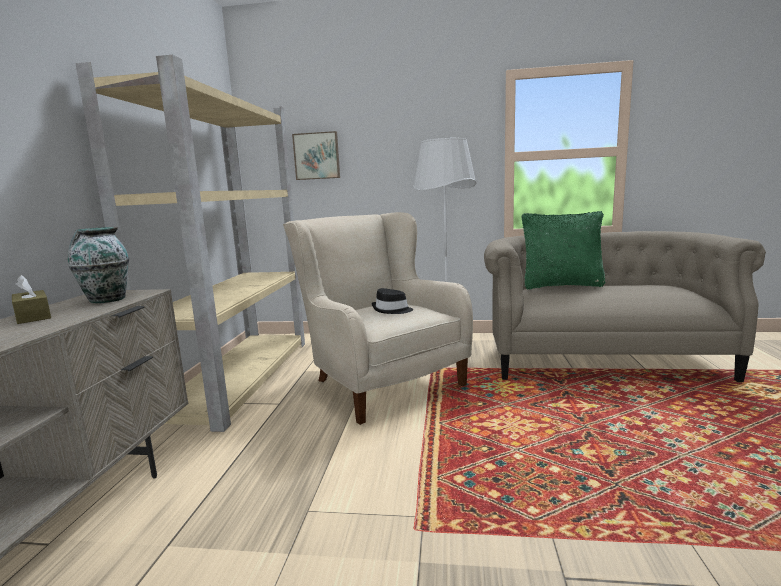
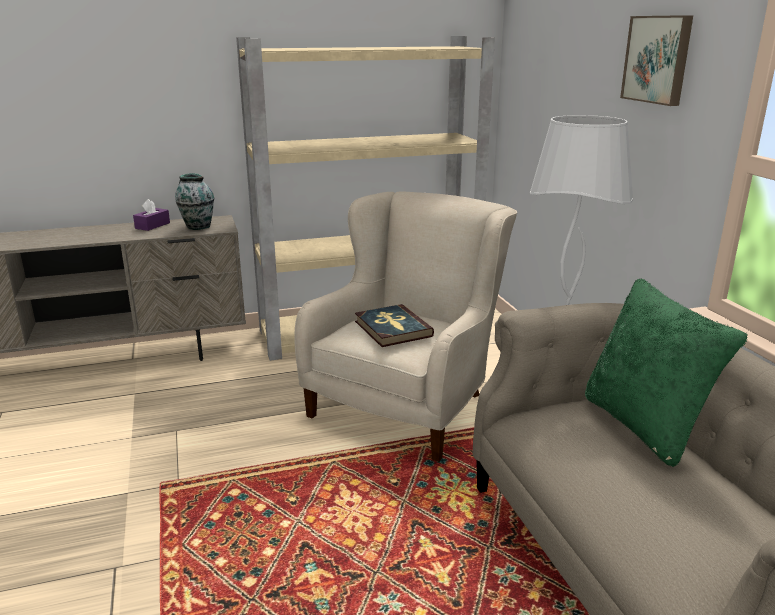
camera: 65 degrees right, 10 degrees up
brown tissue box [12,275,51,324] -> purple tissue box [133,199,170,231]
picture [292,131,340,180] -> picture moved to [620,15,693,106]
black hat [372,288,413,314] -> book [355,304,434,347]

